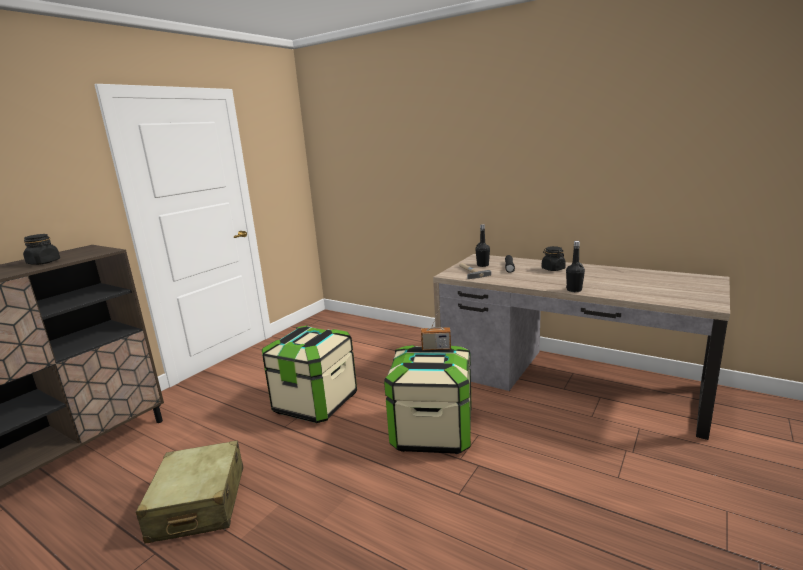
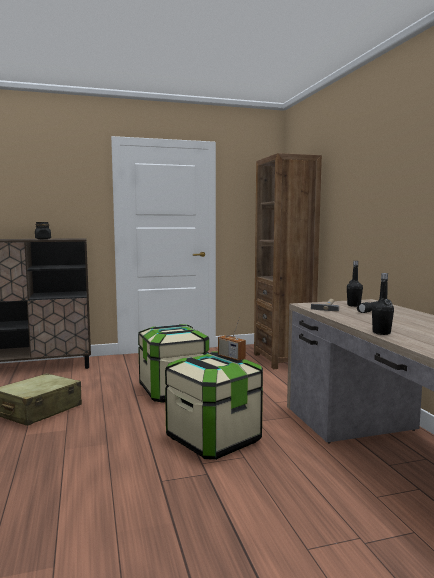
camera: 40 degrees right, 10 degrees down
black jar [542,246,566,271] -> none
none -> brown bookcase [254,153,322,369]

